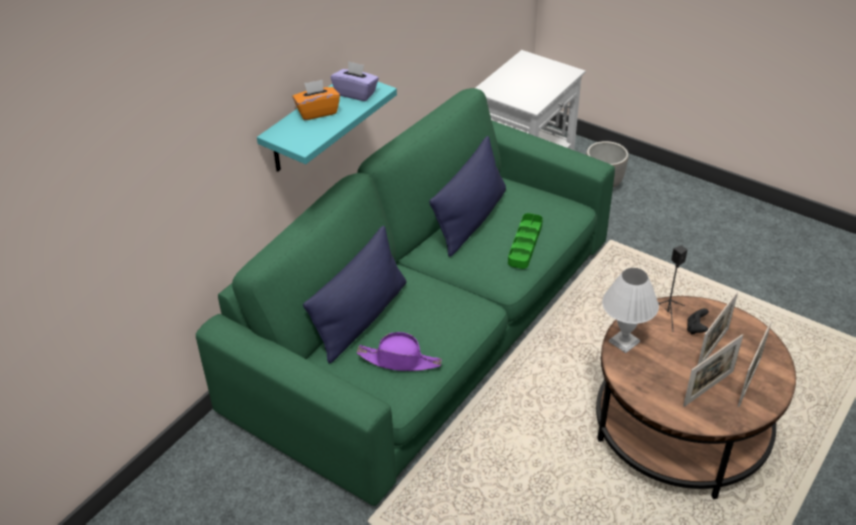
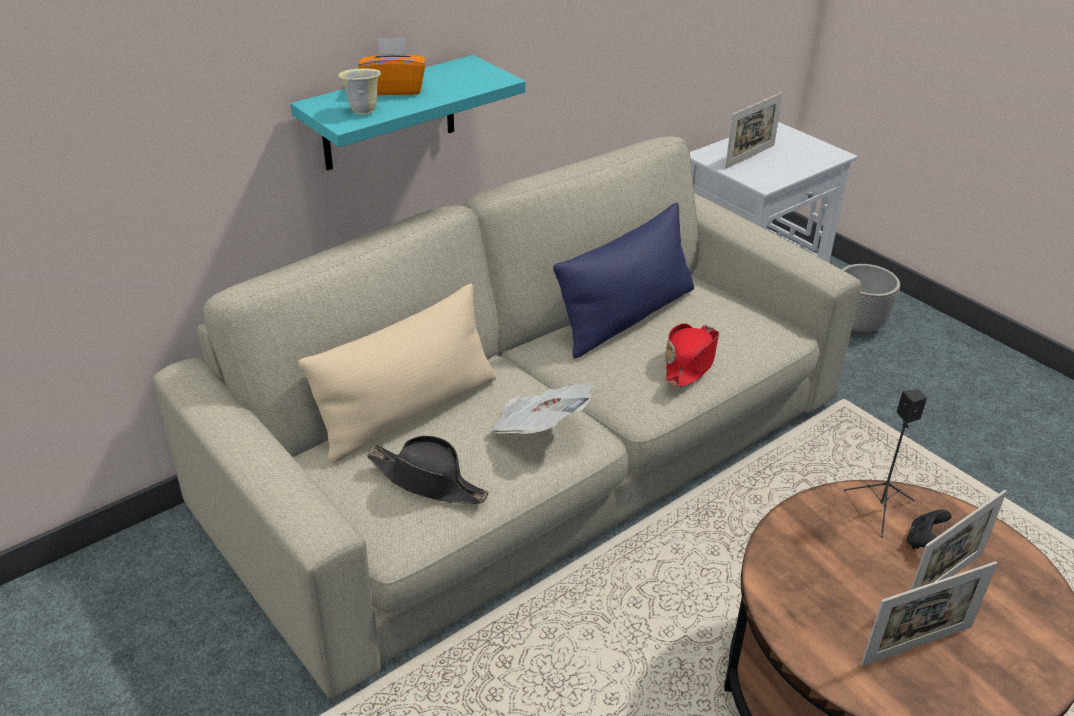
camera: 15 degrees right, 5 degrees down
green sofa [196,88,615,506] -> beige sofa [153,136,861,699]
blue pillow [303,226,407,364] -> beige pillow [298,284,496,464]
purple tissue box [331,61,379,101] -> none
purple hat [357,332,442,371] -> black hat [367,435,489,504]
green tray [508,213,543,269] -> red hat [665,323,719,387]
white table lamp [602,268,659,353] -> none
picture frame [738,321,772,407] -> picture frame moved to [725,92,783,169]
none -> beige mug [338,68,381,114]
none -> newspaper [489,384,594,434]

